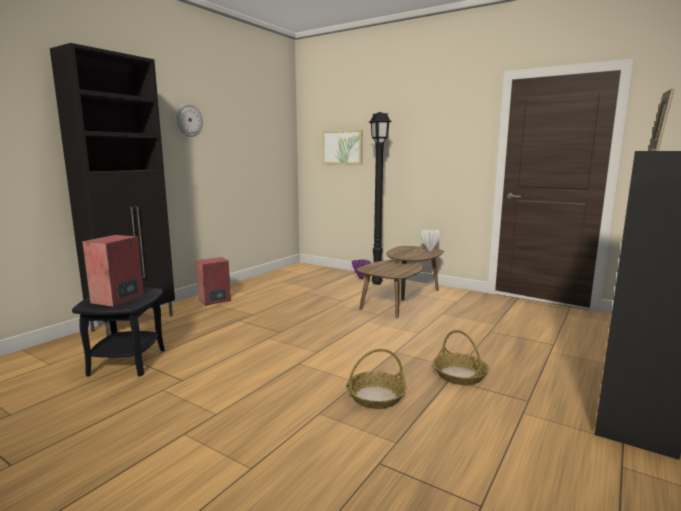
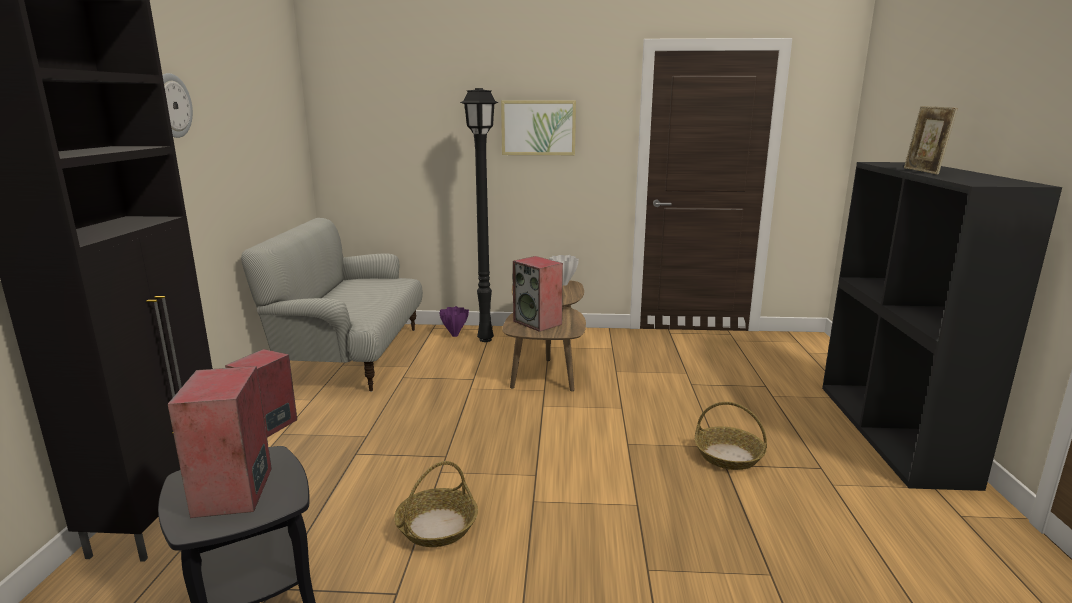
camera: 30 degrees left, 5 degrees up
picture [322,130,363,165] -> picture moved to [501,100,576,155]
basket [346,349,406,409] -> basket moved to [394,461,478,547]
none -> sofa [241,218,423,392]
none -> speaker [513,256,563,332]

